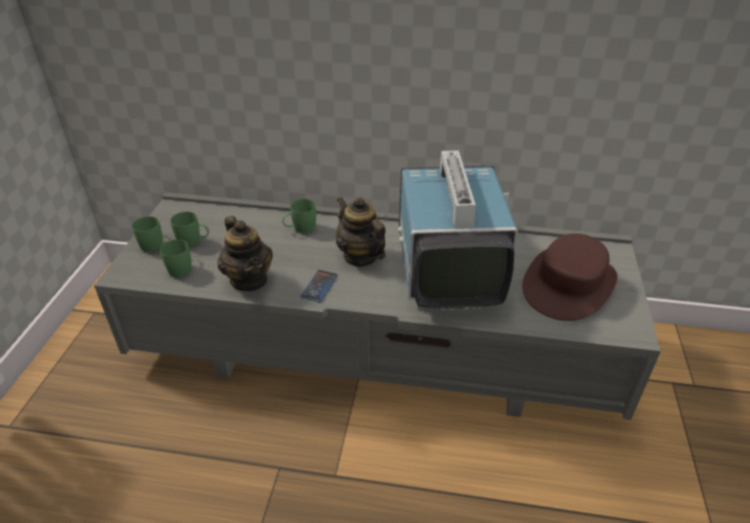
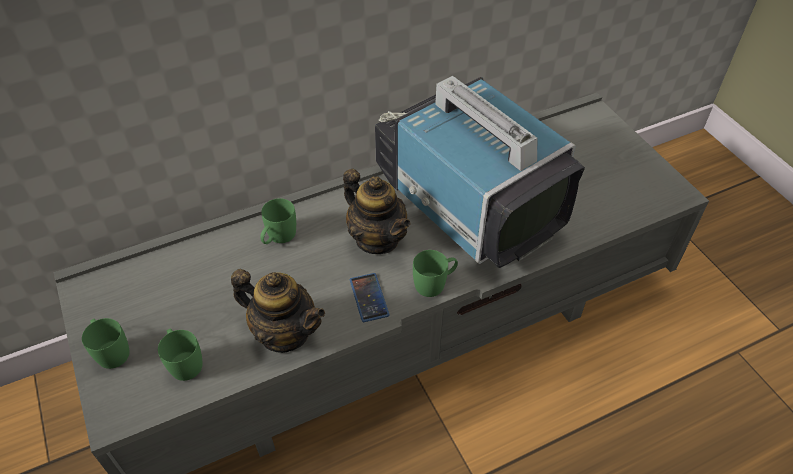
camera: 35 degrees left, 10 degrees up
green mug [170,212,209,247] -> green mug moved to [413,250,458,297]
teapot [336,197,386,267] -> teapot turned 150 degrees counterclockwise [343,169,410,254]
brown hat [522,233,617,321] -> none

